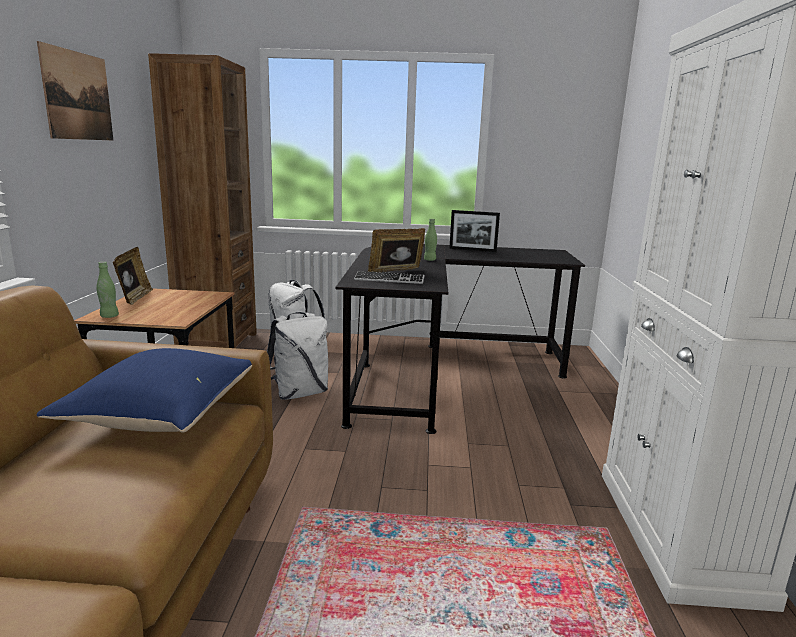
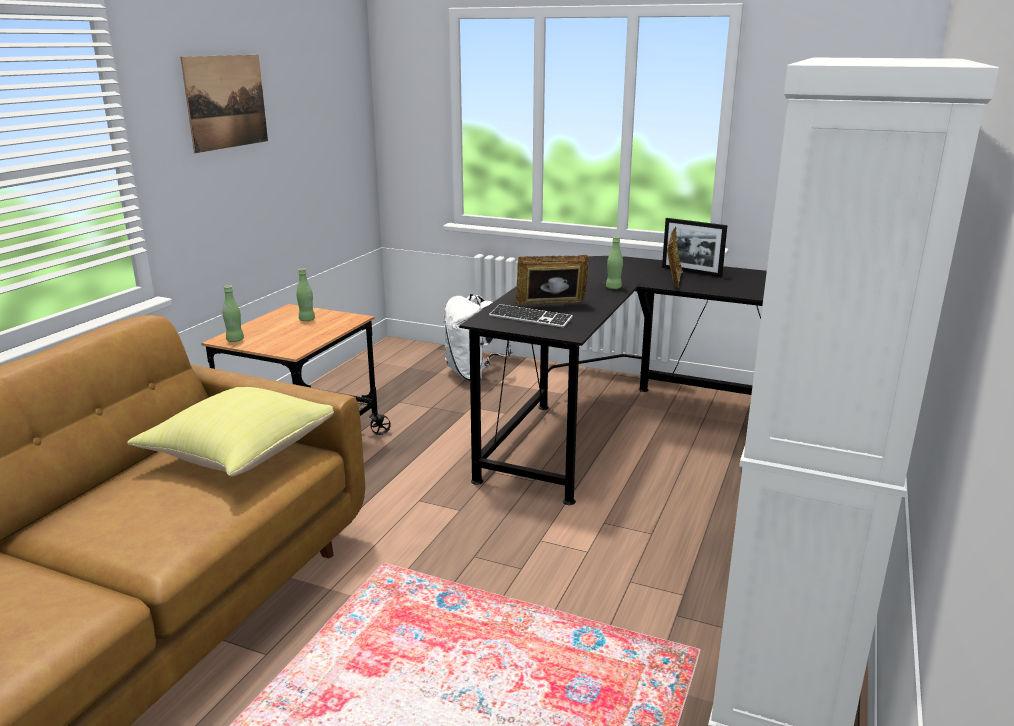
camera: 20 degrees right, 5 degrees up
blue pillow [37,348,252,433] -> yellow pillow [127,387,334,476]
picture frame [113,247,153,305] -> picture frame moved to [667,227,683,288]
brown bookcase [148,53,257,348] -> none
white backpack [267,312,328,400] -> none
none -> green bottle [296,268,315,321]

